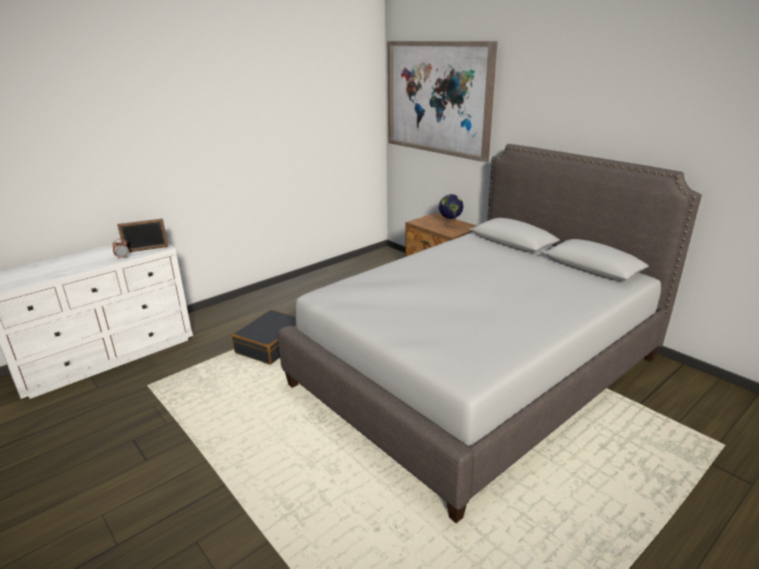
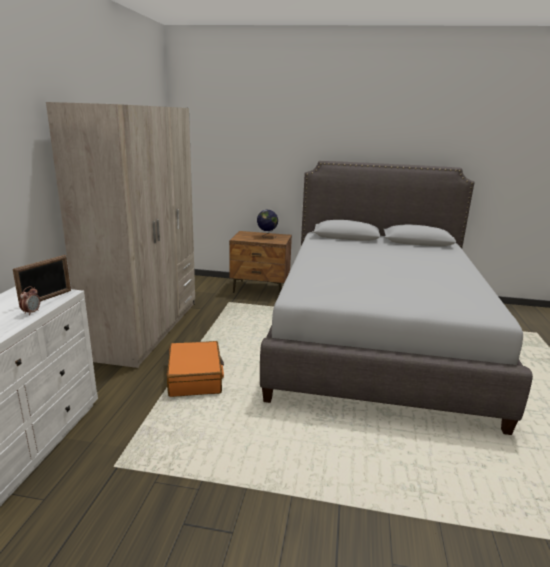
camera: 40 degrees left, 5 degrees down
black suitcase [232,310,296,365] -> orange suitcase [167,341,224,397]
picture [387,41,498,162] -> none
none -> beige wardrobe [46,102,195,368]

